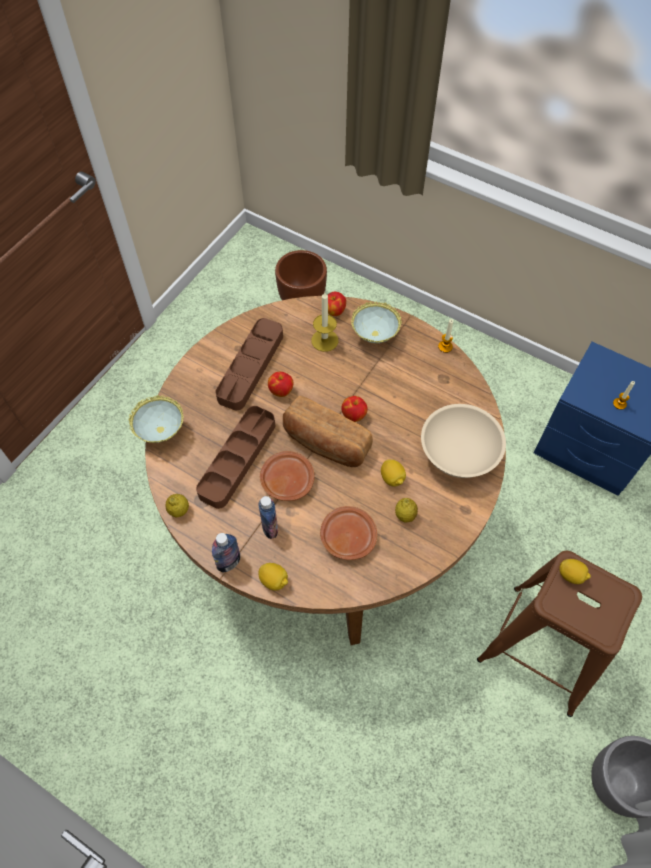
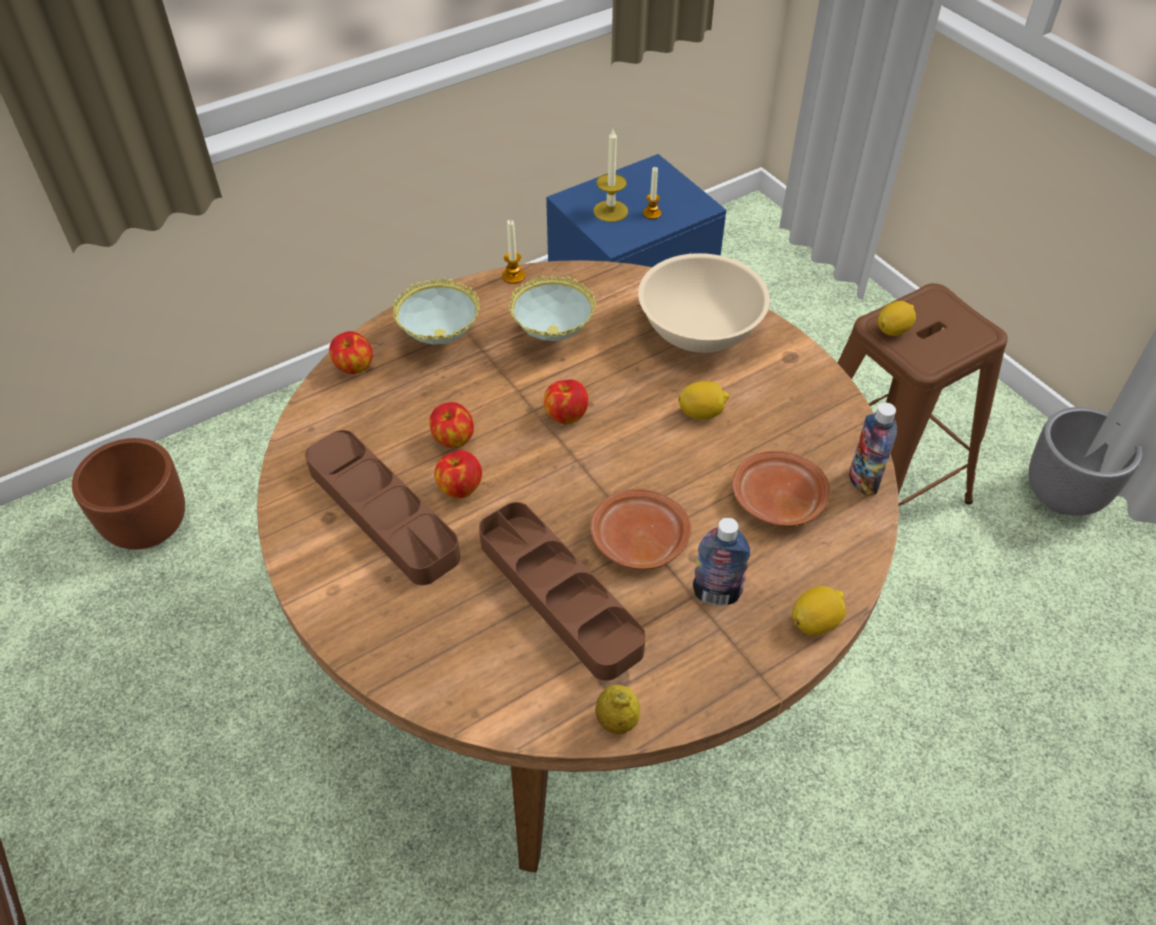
camera: 65 degrees left, 10 degrees down
bowl [129,395,184,443] -> bowl moved to [509,276,596,341]
bottle [212,533,240,572] -> bottle moved to [849,403,897,496]
bread [283,396,373,467] -> none
candle [311,292,338,352] -> candle moved to [593,129,628,222]
lemon [395,498,418,523] -> none
none -> apple [429,402,474,448]

